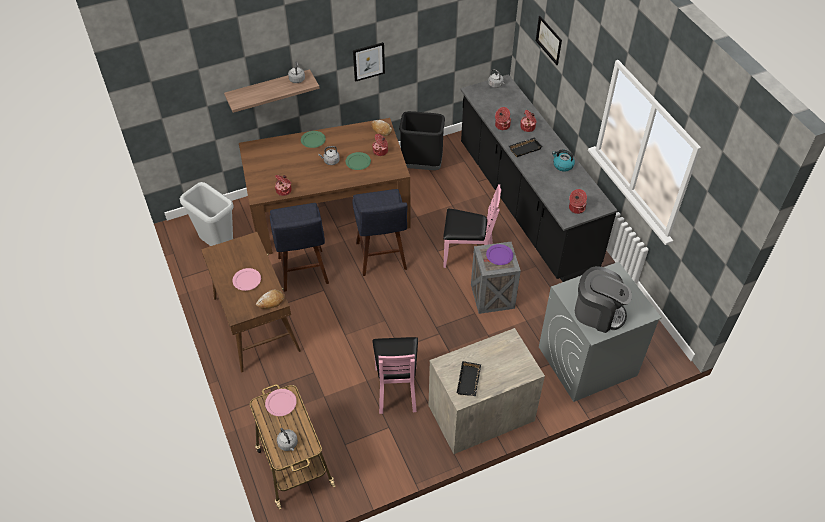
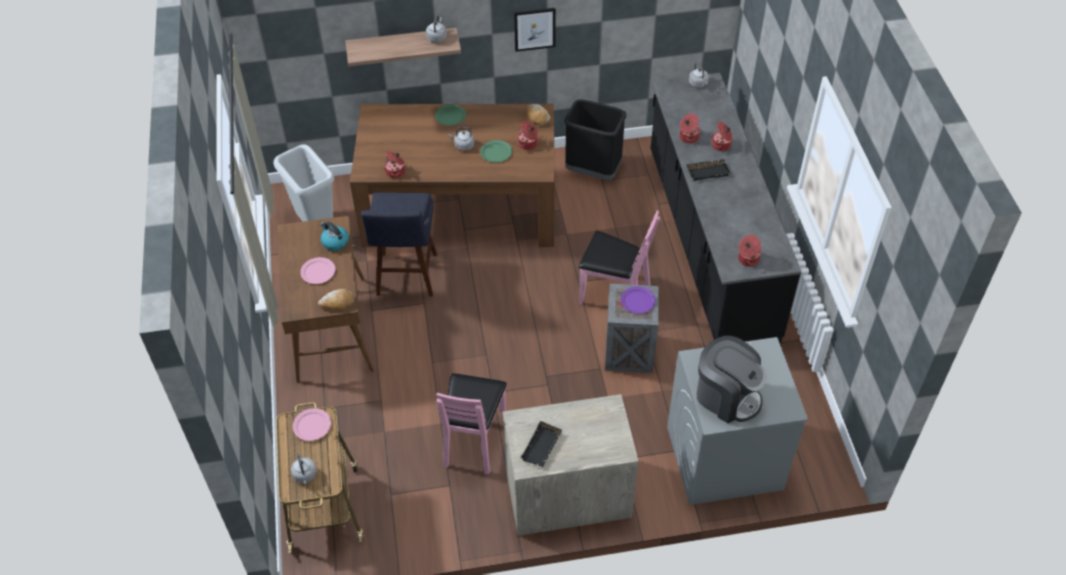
camera: 15 degrees right, 0 degrees up
blue stool [352,189,407,276] -> none
picture [536,16,562,65] -> none
kettle [552,149,575,172] -> kettle moved to [320,222,349,251]

